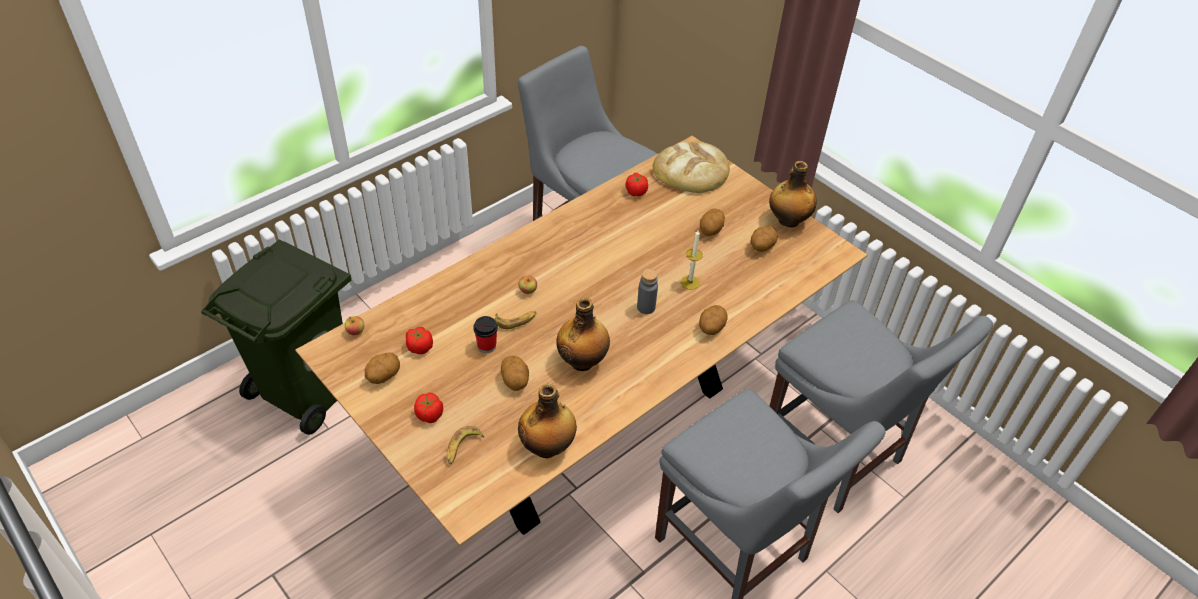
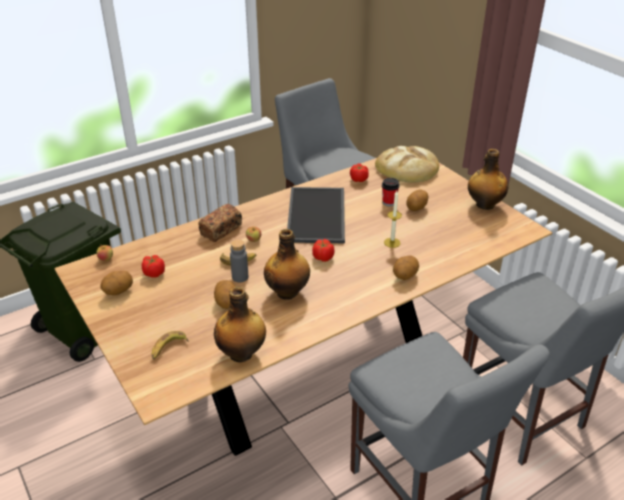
camera: 10 degrees right, 10 degrees down
tomato [414,392,443,423] -> tomato moved to [312,239,334,262]
cup [473,316,498,353] -> cup moved to [382,178,400,206]
grey bottle [637,269,658,314] -> grey bottle moved to [230,239,248,282]
potato [750,226,778,252] -> none
none -> bread [198,204,242,242]
none -> tray [287,187,345,243]

